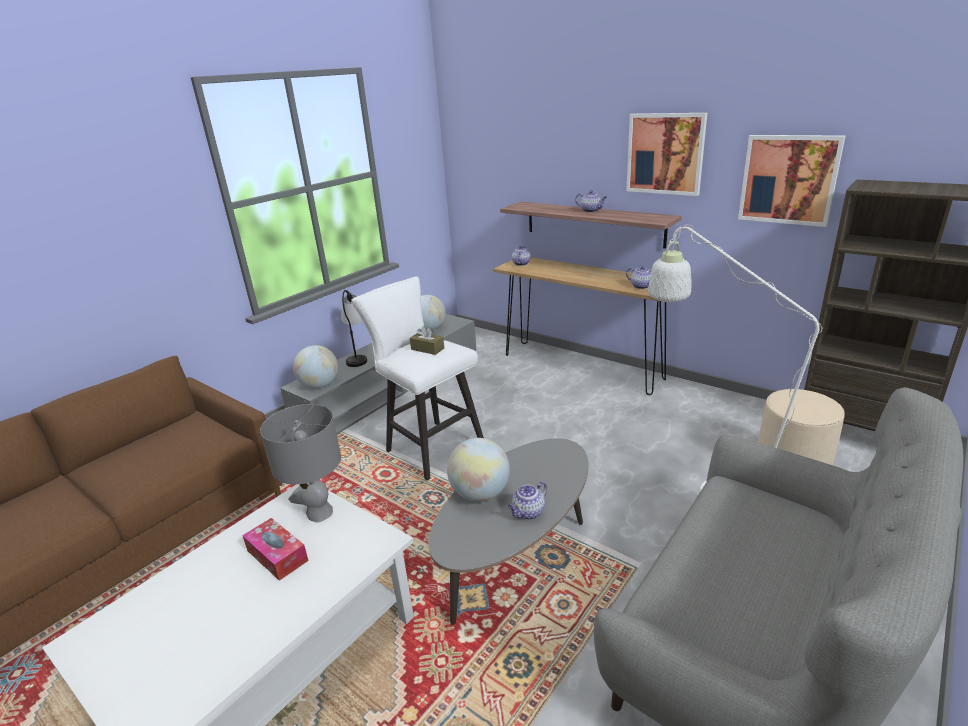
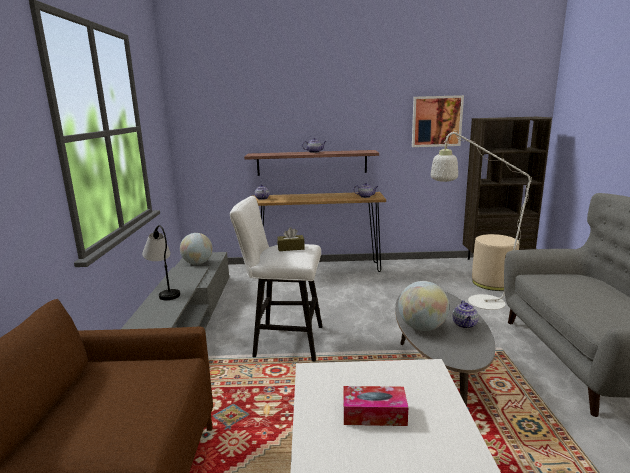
camera: 40 degrees left, 10 degrees down
grey table lamp [260,404,341,522] -> none
globe [293,345,338,389] -> none
picture [626,113,707,196] -> none

